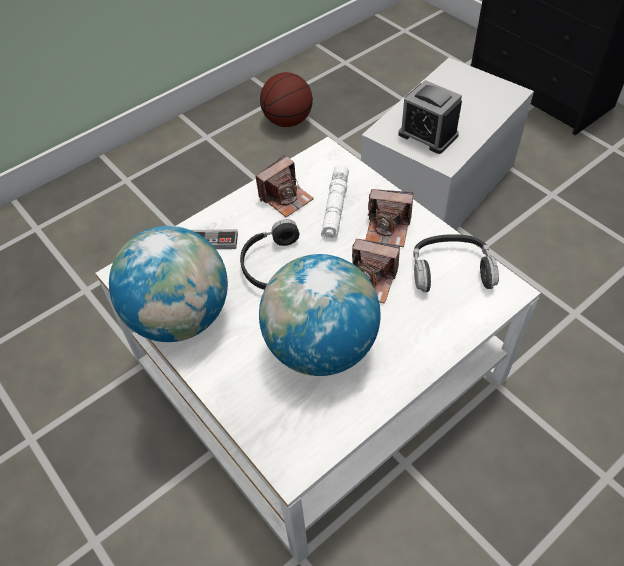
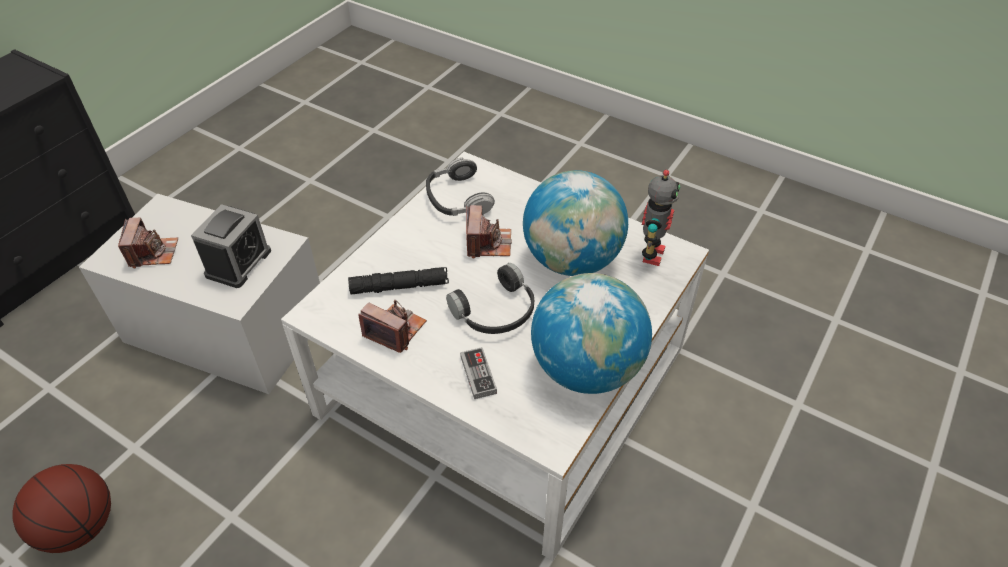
camera: 110 degrees left, 5 degrees down
white flashlight [321,165,349,238] -> black flashlight [348,267,449,294]
camera [365,189,413,247] -> camera moved to [118,218,178,269]
none -> toy robot [642,170,680,266]

